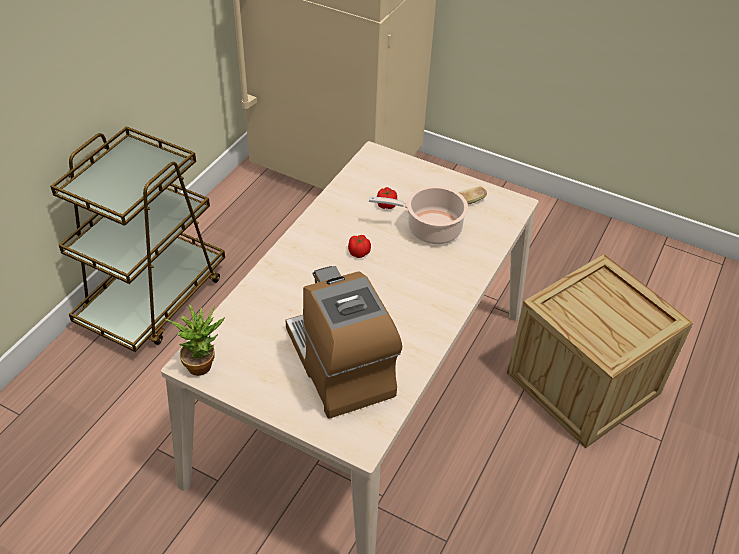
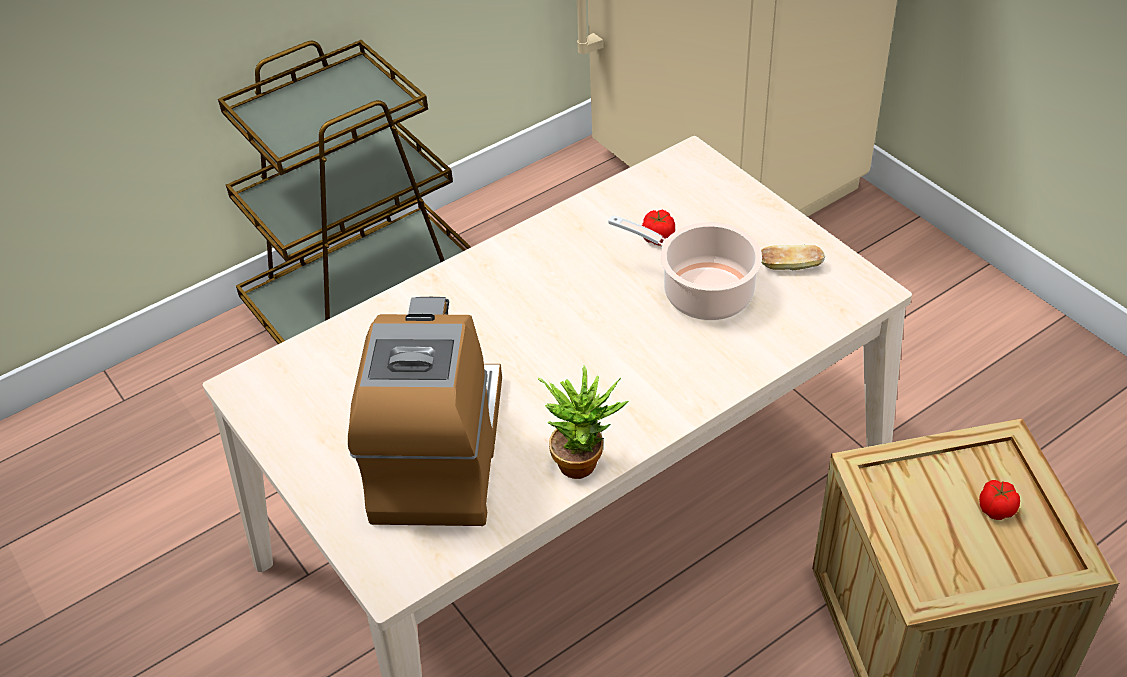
camera: 30 degrees right, 0 degrees up
potted plant [165,304,225,376] -> potted plant moved to [538,366,628,479]
tomato [348,235,371,258] -> tomato moved to [979,480,1020,520]

